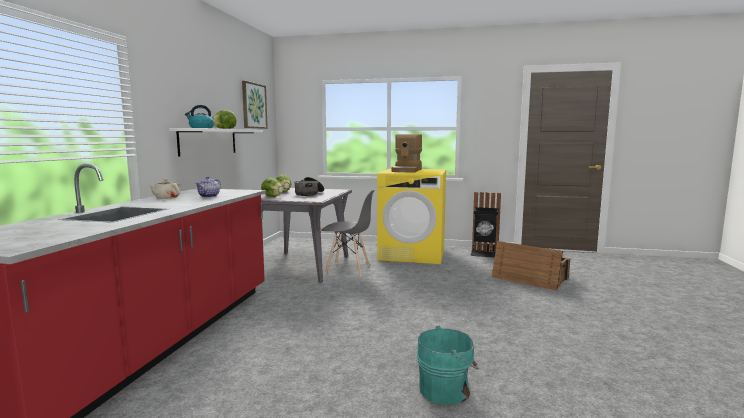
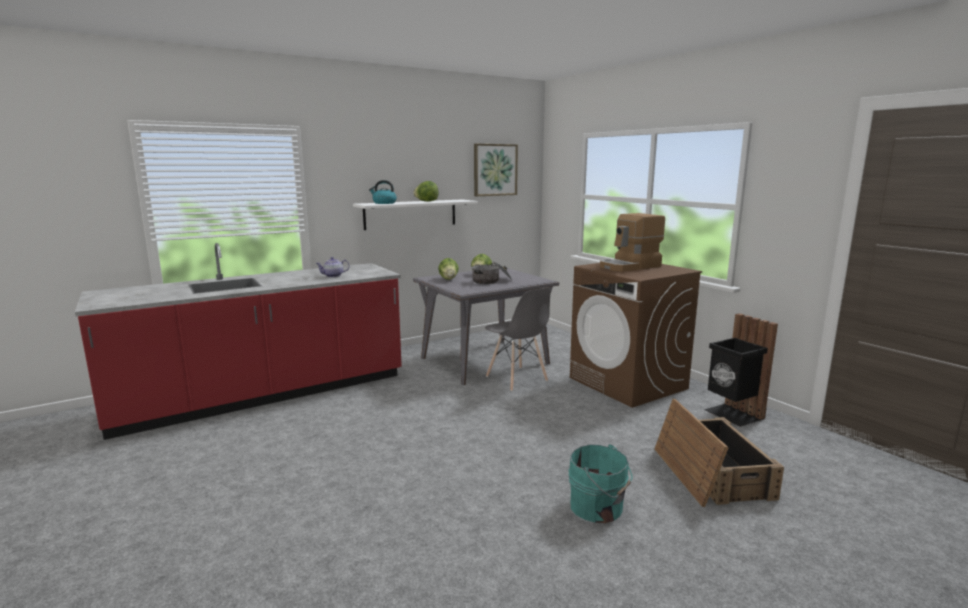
camera: 45 degrees right, 5 degrees up
beige teapot [148,179,181,199] -> none
yellow washing machine [377,169,446,264] -> brown washing machine [570,263,702,408]
turquoise bucket [417,326,479,405] -> turquoise bucket moved to [568,444,633,523]

